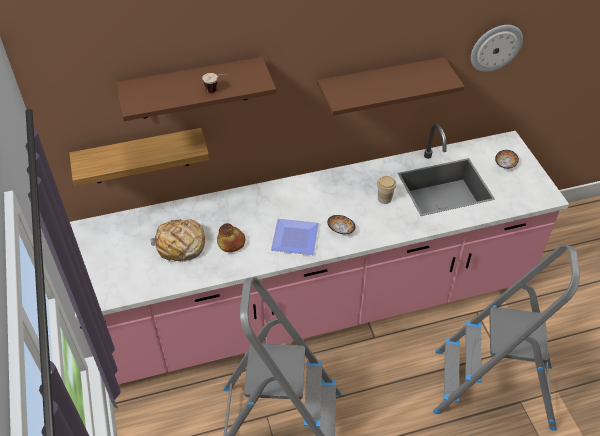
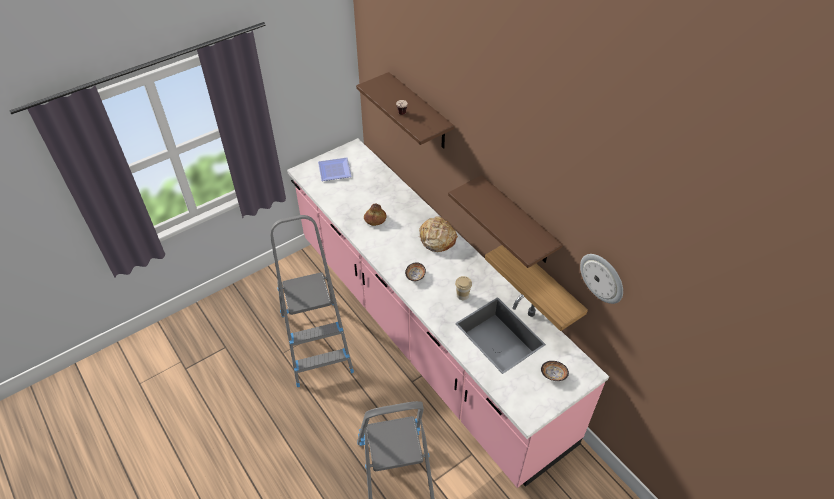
camera: 70 degrees right, 0 degrees up
shelf [69,128,210,186] -> shelf moved to [485,245,588,331]
bread [150,219,205,262] -> bread moved to [419,217,458,252]
plate [271,219,319,255] -> plate moved to [318,158,352,181]

